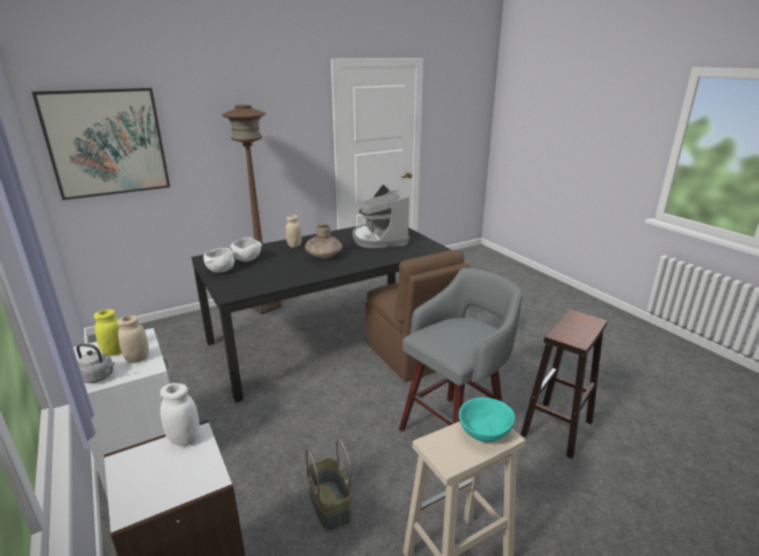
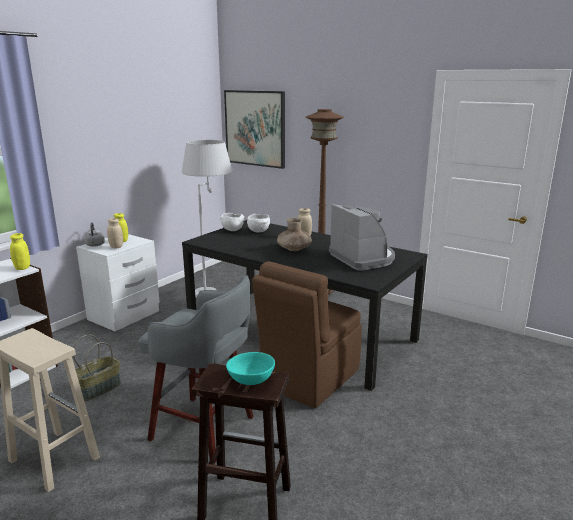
camera: 65 degrees right, 5 degrees down
white jar [160,383,199,446] -> yellow jar [10,233,30,270]
coffee machine [353,185,410,248] -> coffee machine turned 105 degrees clockwise [329,204,395,271]
turquoise bowl [459,397,515,442] -> turquoise bowl moved to [226,352,275,385]
none -> white floor lamp [182,140,232,298]

